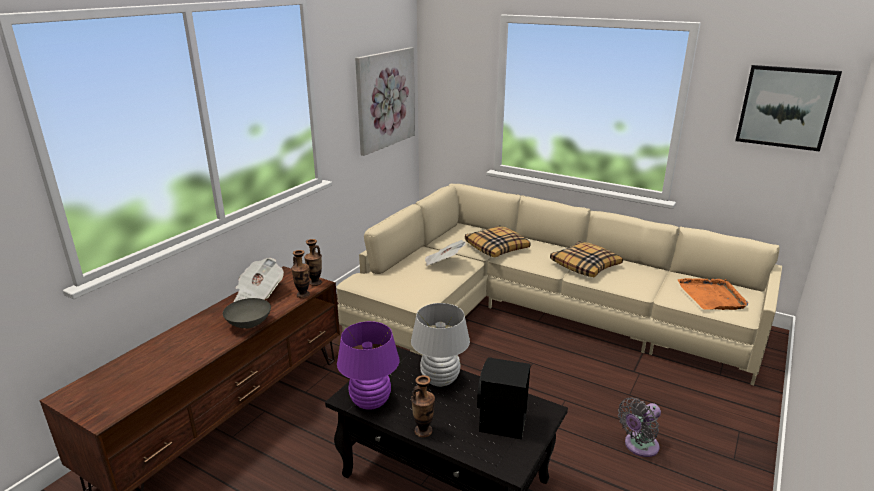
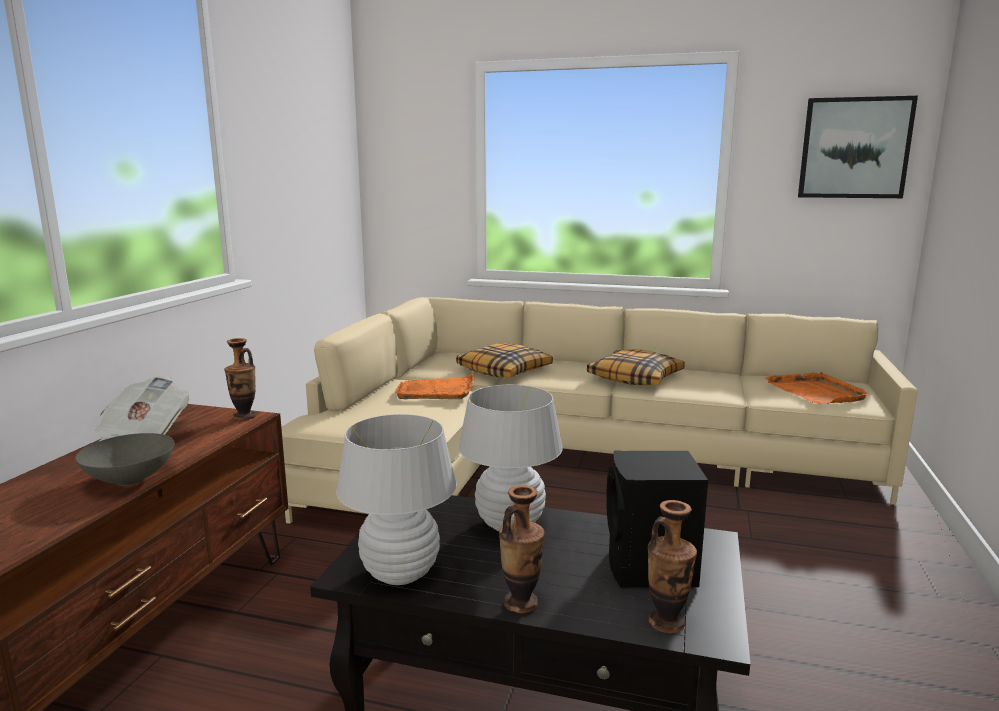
camera: 15 degrees left, 10 degrees down
vase [291,250,310,298] -> vase moved to [648,500,697,633]
purple table lamp [337,321,399,410] -> white table lamp [336,414,457,585]
picture [355,47,415,156] -> none
newspaper [425,240,466,266] -> orange tray [394,374,474,400]
grey fan [618,397,661,457] -> none

